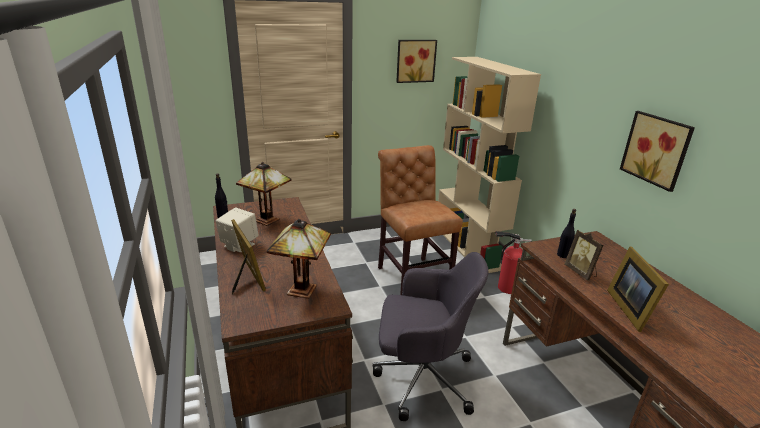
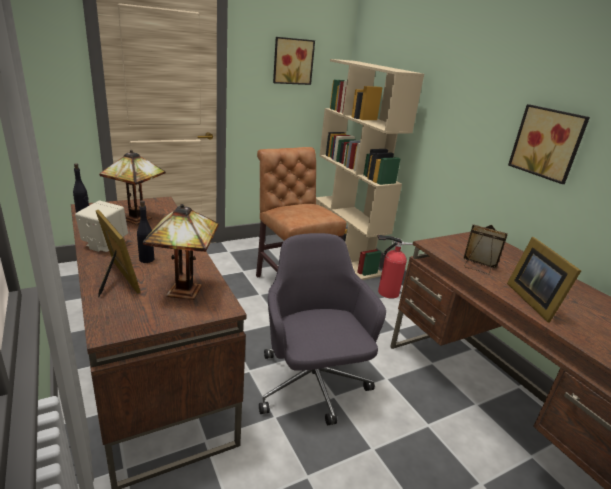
camera: 10 degrees left, 0 degrees up
grey office chair [373,252,488,421] -> grey office chair turned 105 degrees counterclockwise [259,233,386,425]
black bottle [557,209,576,258] -> black bottle moved to [137,200,154,263]
picture frame [565,230,603,281] -> picture frame turned 150 degrees clockwise [463,224,508,274]

